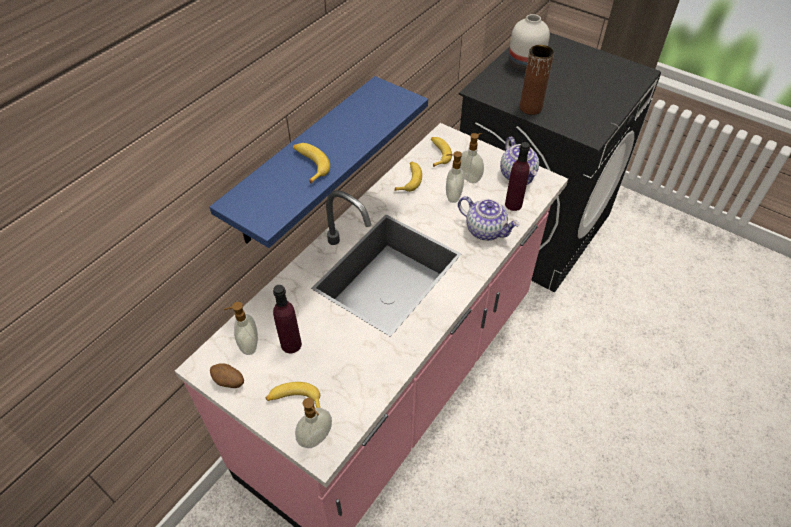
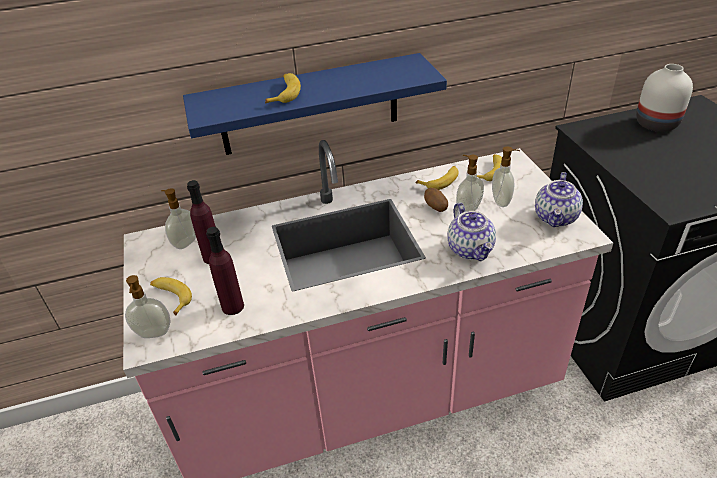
camera: 40 degrees right, 10 degrees down
potato [210,363,244,388] -> potato moved to [424,188,448,212]
purple bottle [505,142,530,211] -> purple bottle moved to [206,227,244,315]
brown vase [520,45,554,115] -> none

